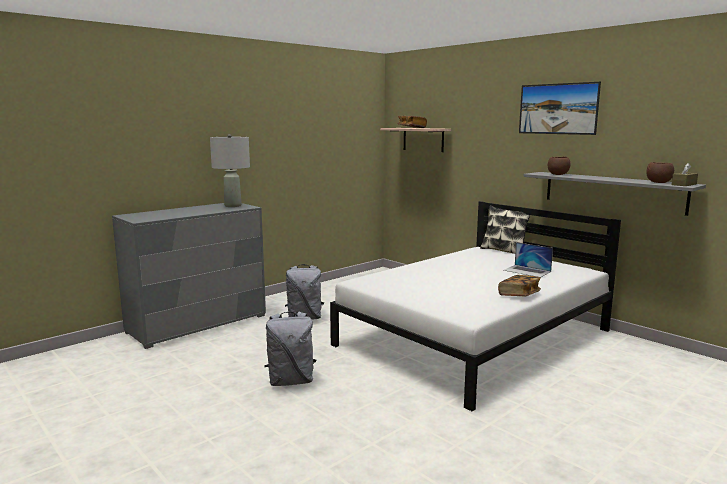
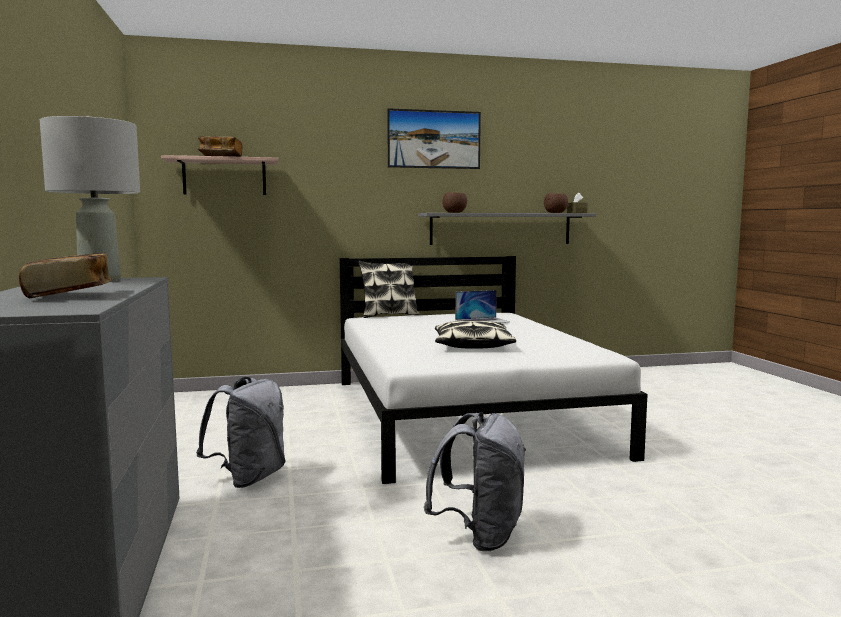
camera: 60 degrees left, 5 degrees down
book [498,275,541,296] -> book moved to [19,253,111,298]
none -> pillow [435,320,516,349]

